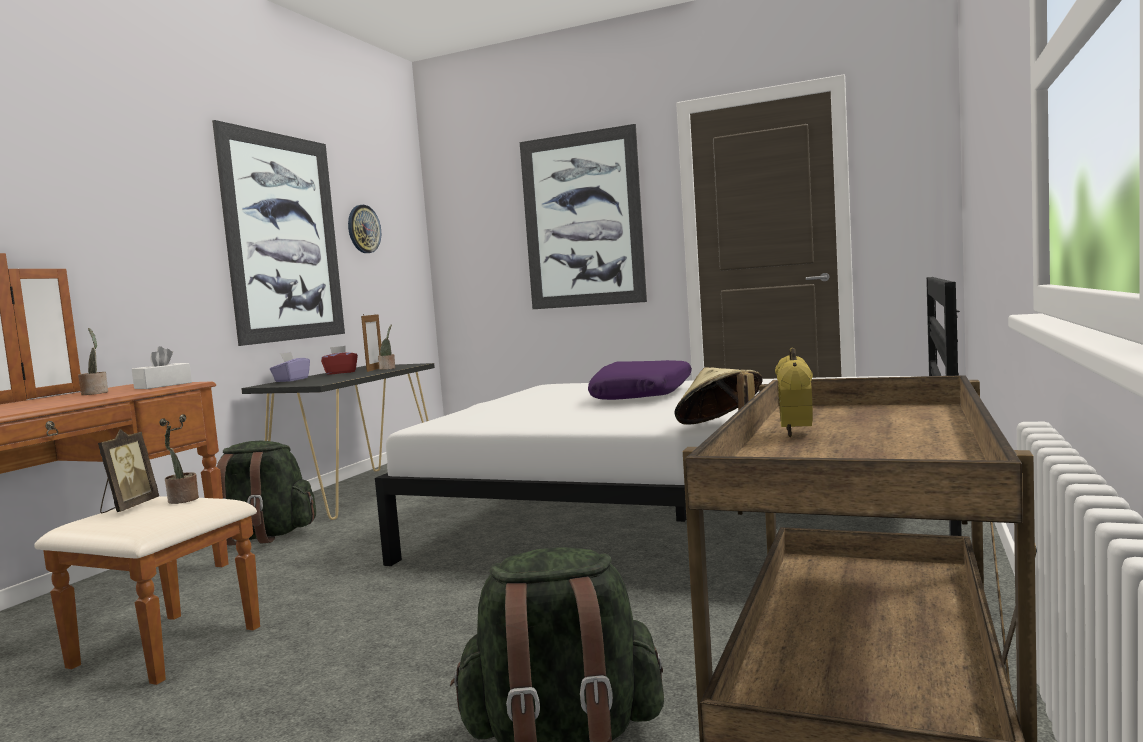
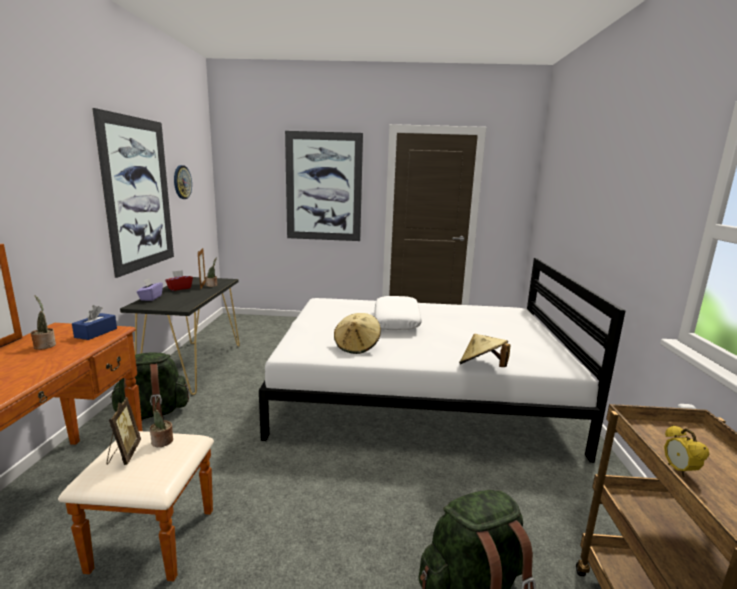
camera: 20 degrees left, 10 degrees up
white tissue box [132,346,192,389] -> blue tissue box [72,305,117,340]
purple pillow [588,360,692,400] -> white pillow [375,296,422,330]
none -> beige hat [334,313,381,354]

